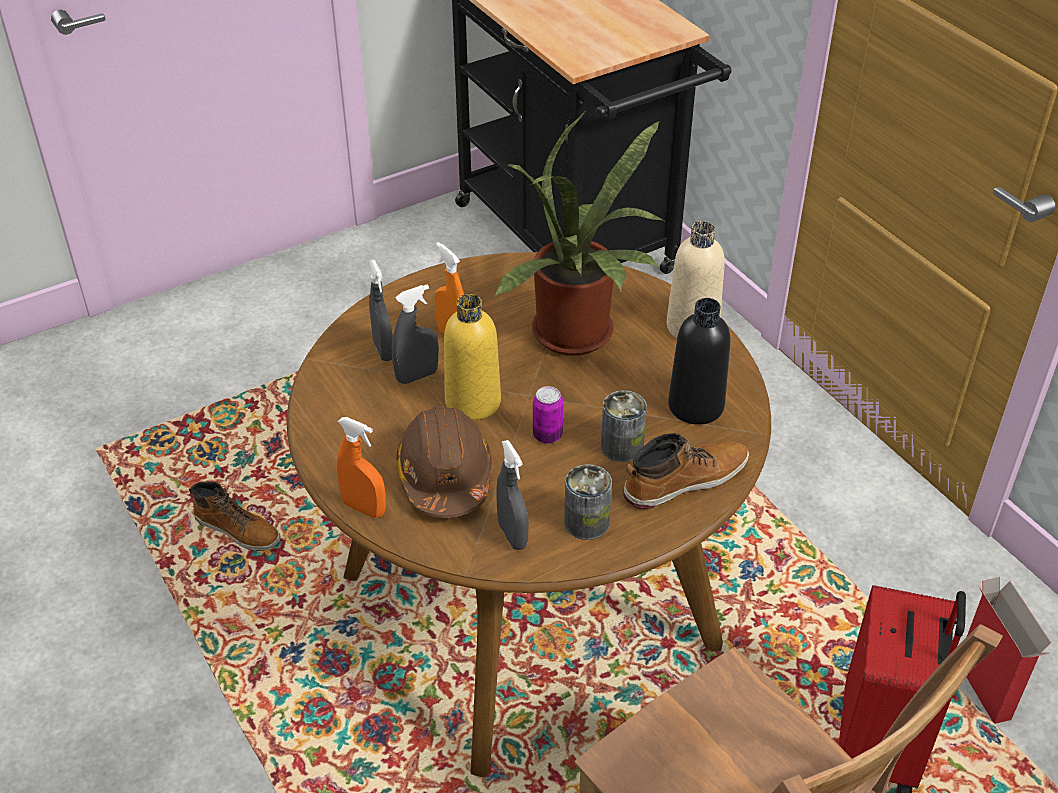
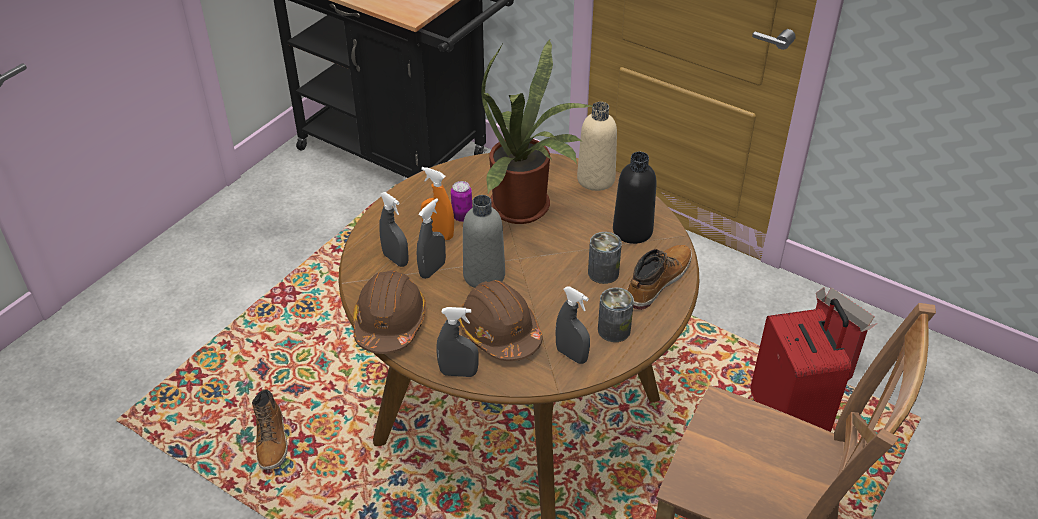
camera: 25 degrees left, 0 degrees up
boot [189,482,281,551] -> boot turned 75 degrees clockwise [252,389,288,470]
orange spray bottle [337,417,386,518] -> grey spray bottle [436,307,478,377]
yellow bottle [444,294,501,420] -> grey bottle [463,195,505,288]
can [533,386,563,444] -> can moved to [451,181,472,222]
none -> brown hard hat [353,270,426,354]

